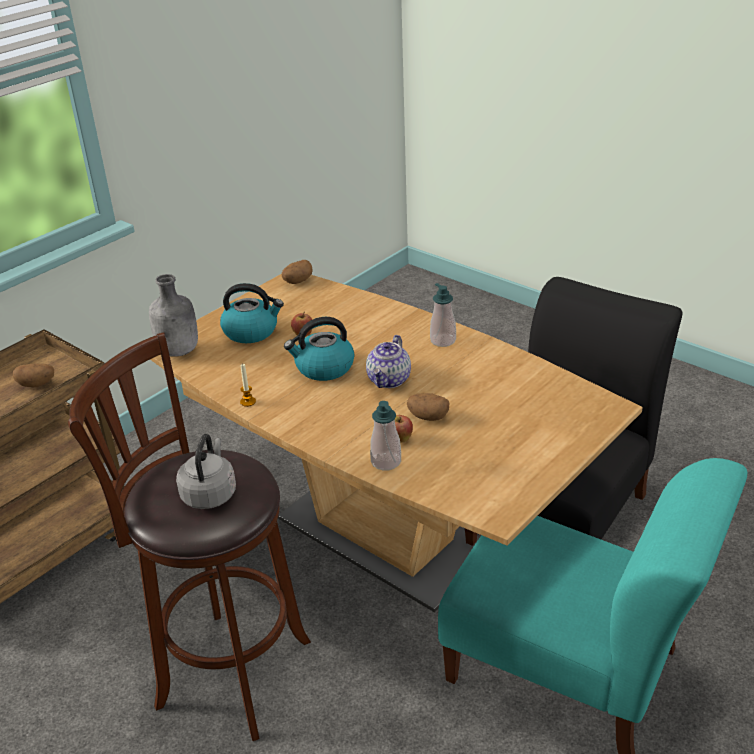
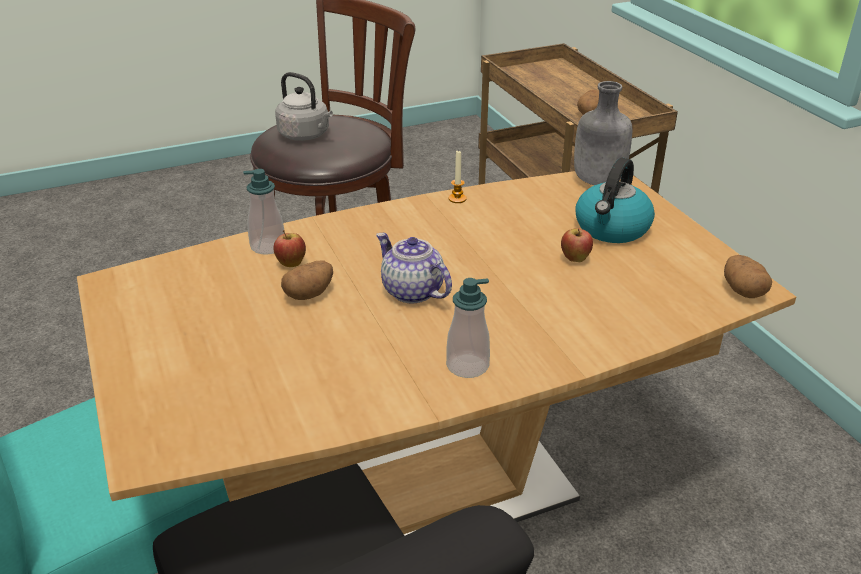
camera: 115 degrees right, 0 degrees up
kettle [284,317,355,381] -> none

